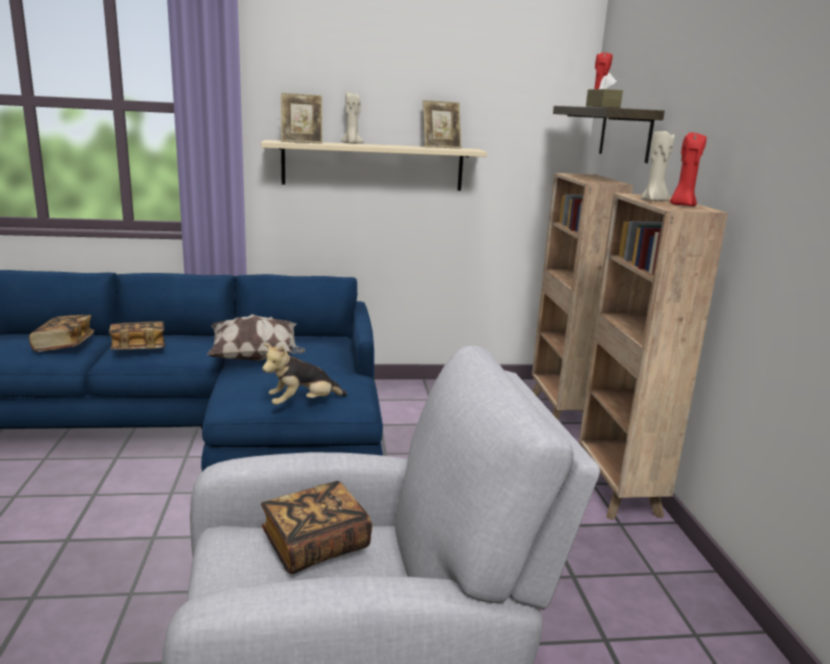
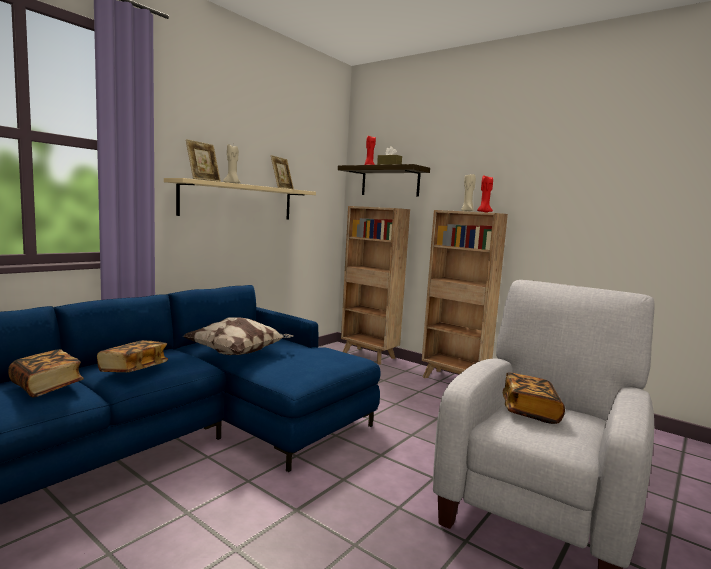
camera: 45 degrees left, 10 degrees down
plush toy [262,344,348,405] -> none

